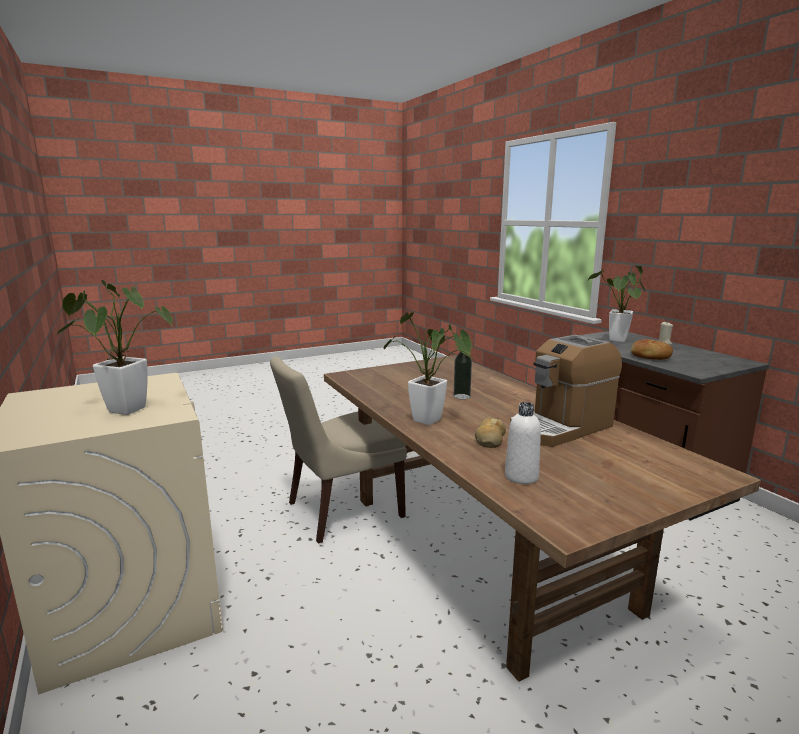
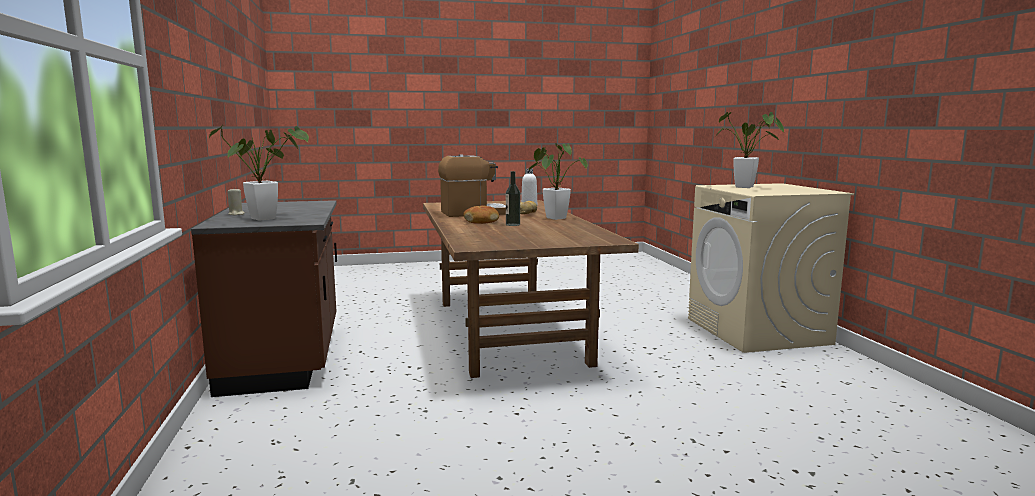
camera: 165 degrees left, 5 degrees down
beige chair [270,357,407,543] -> none
bread [631,339,673,360] -> bread moved to [463,205,499,224]

